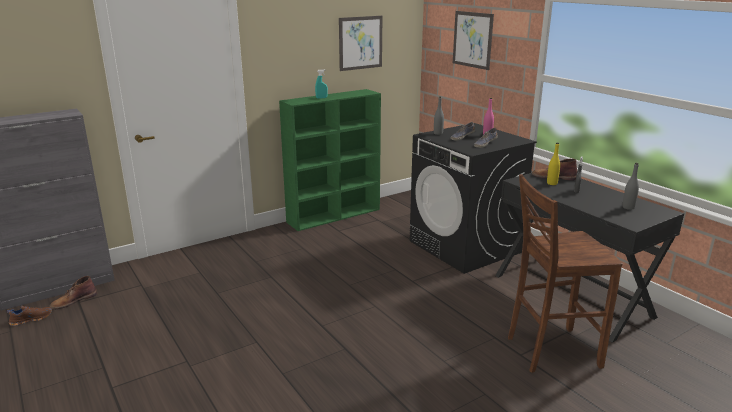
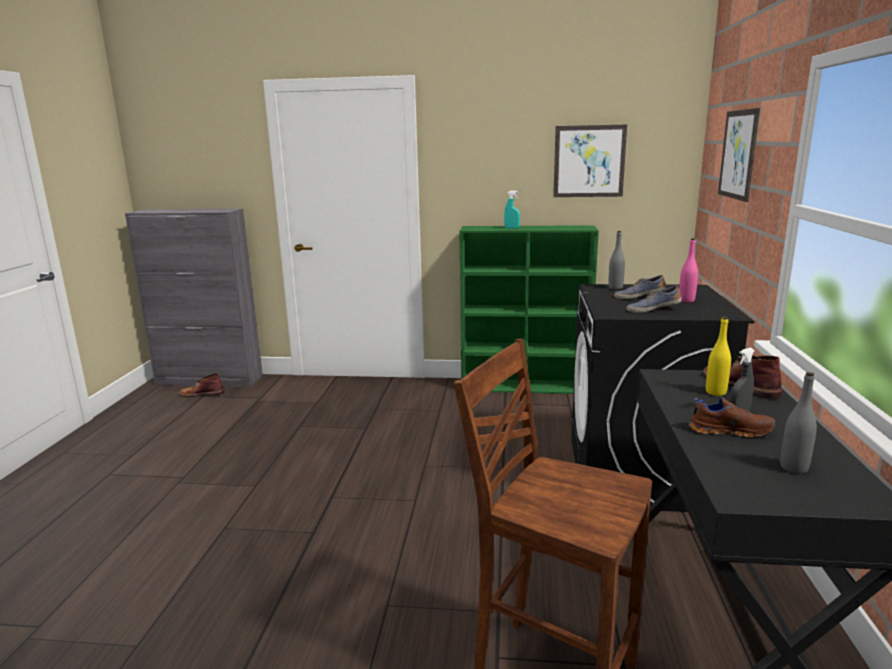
camera: 40 degrees right, 5 degrees down
brown shoe [7,306,52,326] -> brown shoe moved to [688,397,775,438]

